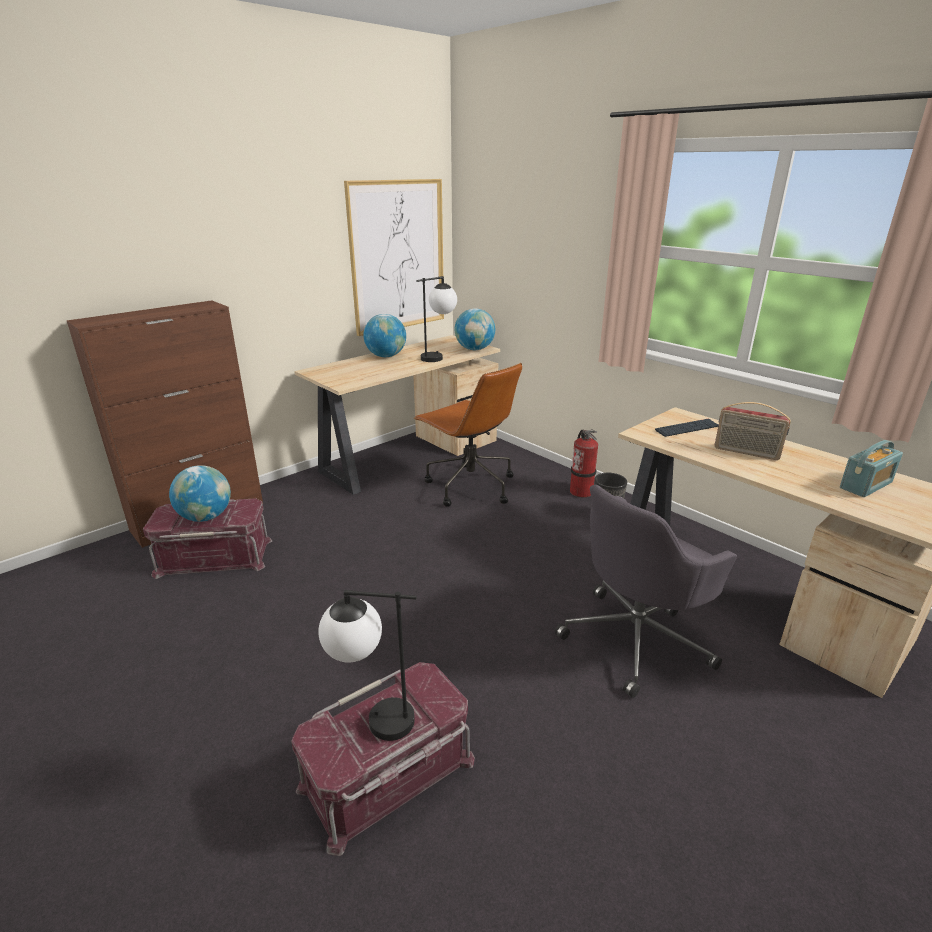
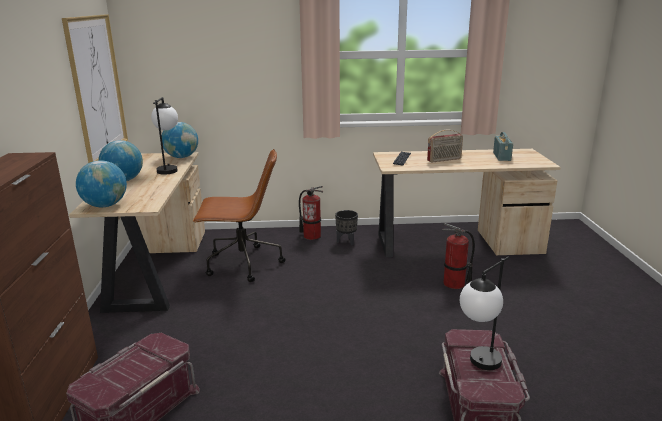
camera: 50 degrees left, 5 degrees down
globe [169,465,231,522] -> globe moved to [76,160,127,207]
grey office chair [555,485,737,698] -> fire extinguisher [442,223,475,289]

